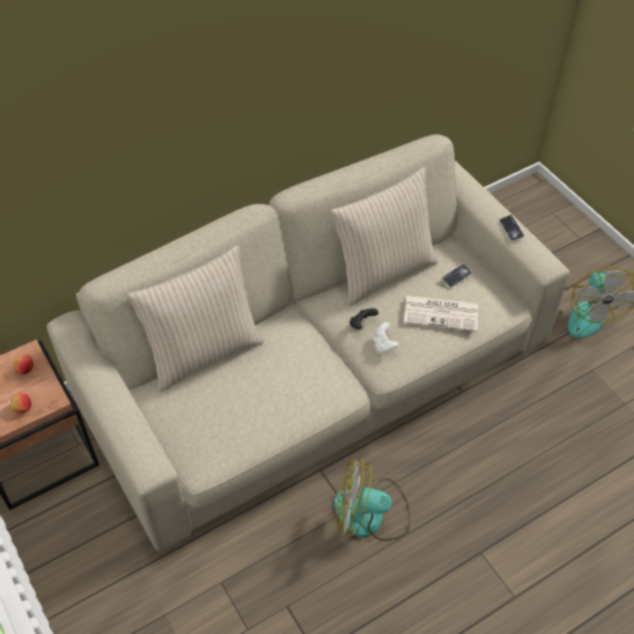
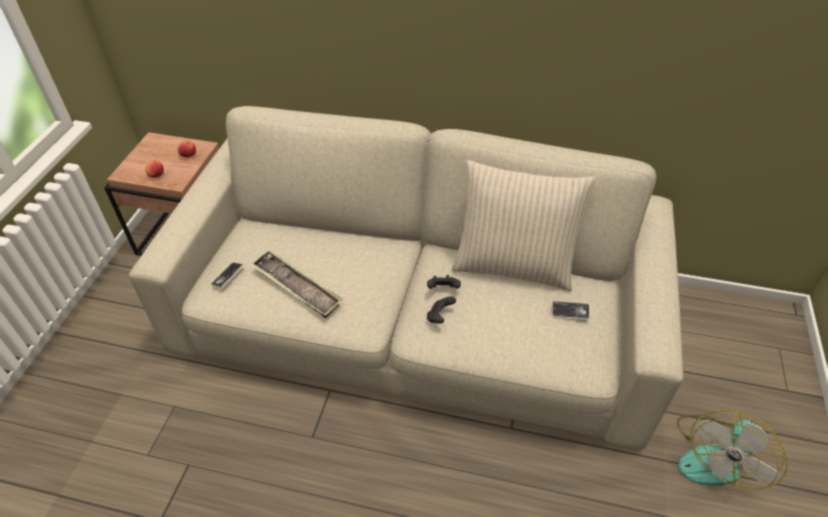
camera: 45 degrees right, 5 degrees down
beige pillow [127,245,264,392] -> none
fan [334,457,411,541] -> none
white game controller [373,322,399,353] -> black game controller [427,296,456,324]
newspaper [404,296,478,332] -> none
phone [499,215,525,242] -> phone moved to [211,262,244,288]
none -> tray [250,250,343,318]

